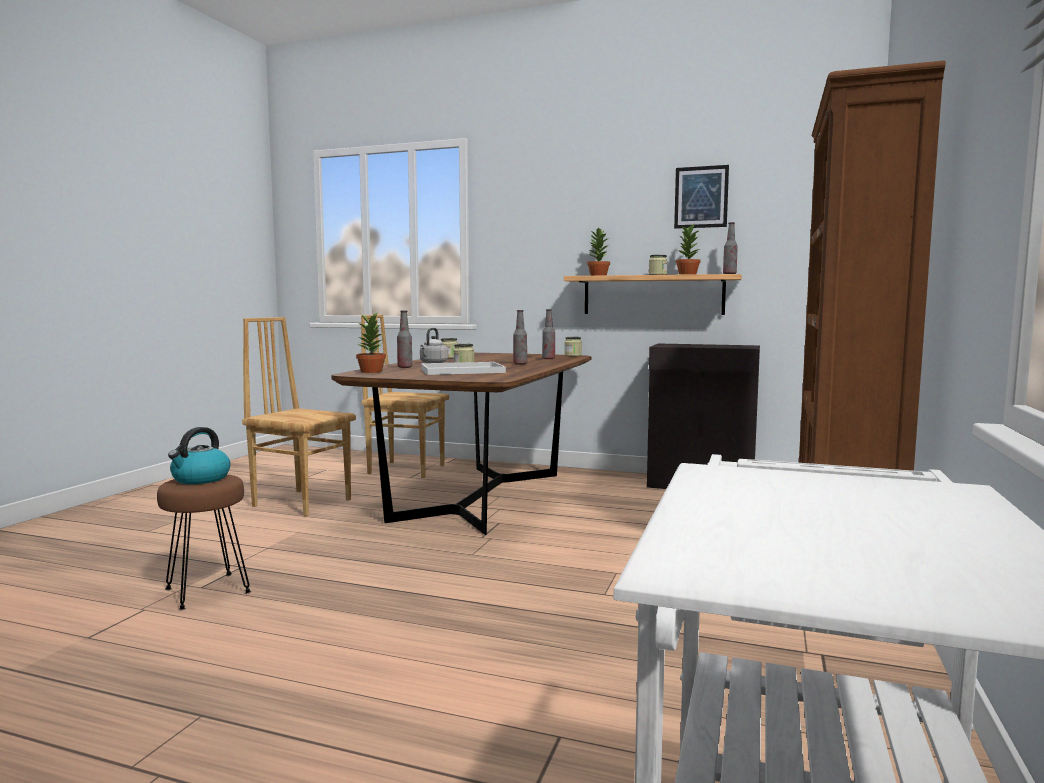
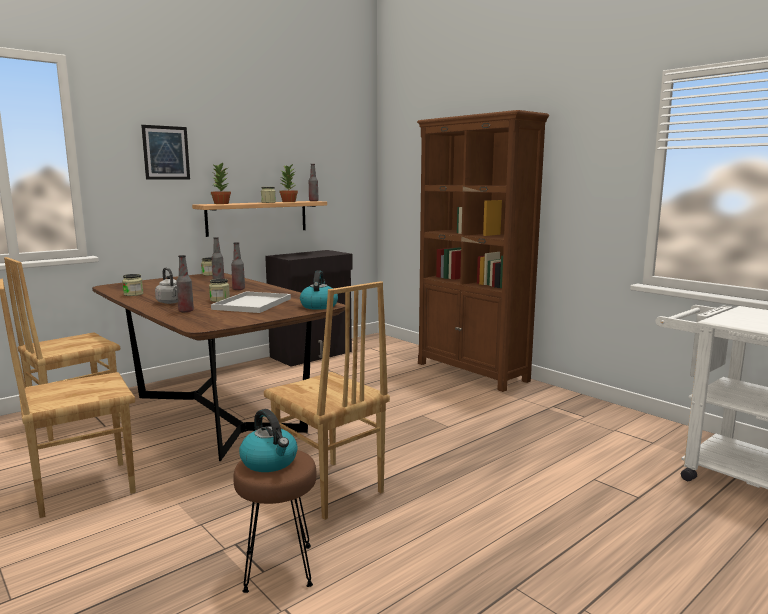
camera: 60 degrees left, 5 degrees up
potted plant [356,311,386,373] -> none
picture [674,165,729,229] -> picture moved to [141,125,190,180]
none -> brown chair [264,281,390,520]
none -> kettle [300,270,338,310]

